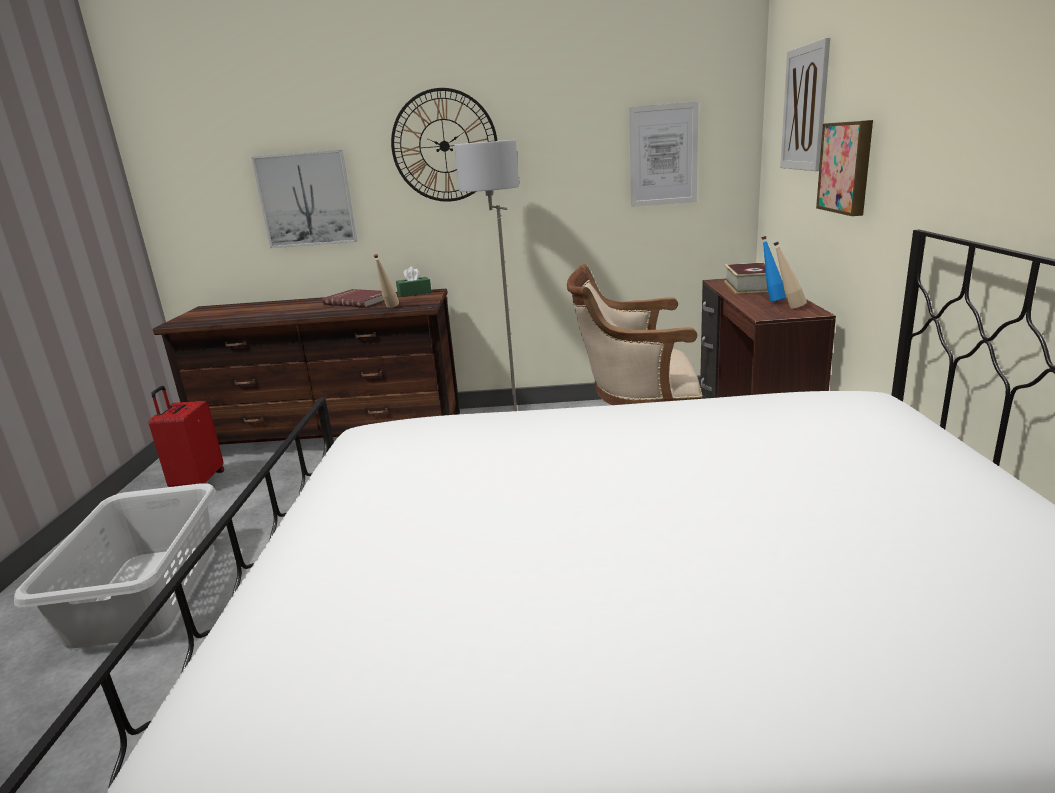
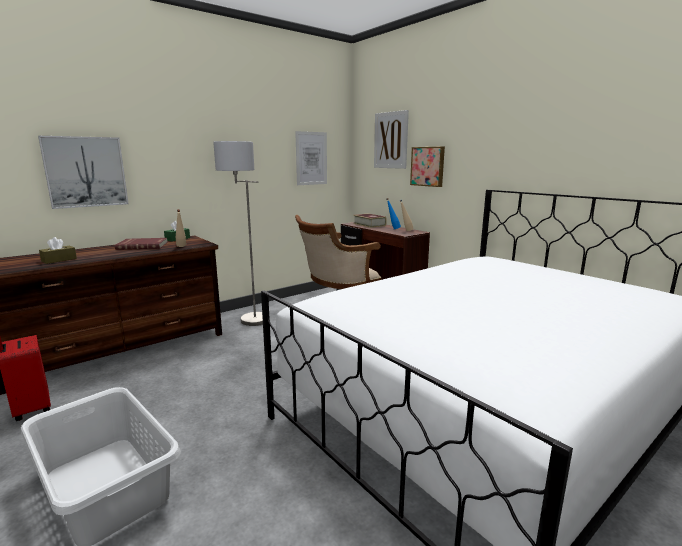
camera: 40 degrees left, 5 degrees down
wall clock [391,88,497,202] -> none
none -> brown tissue box [39,237,77,264]

